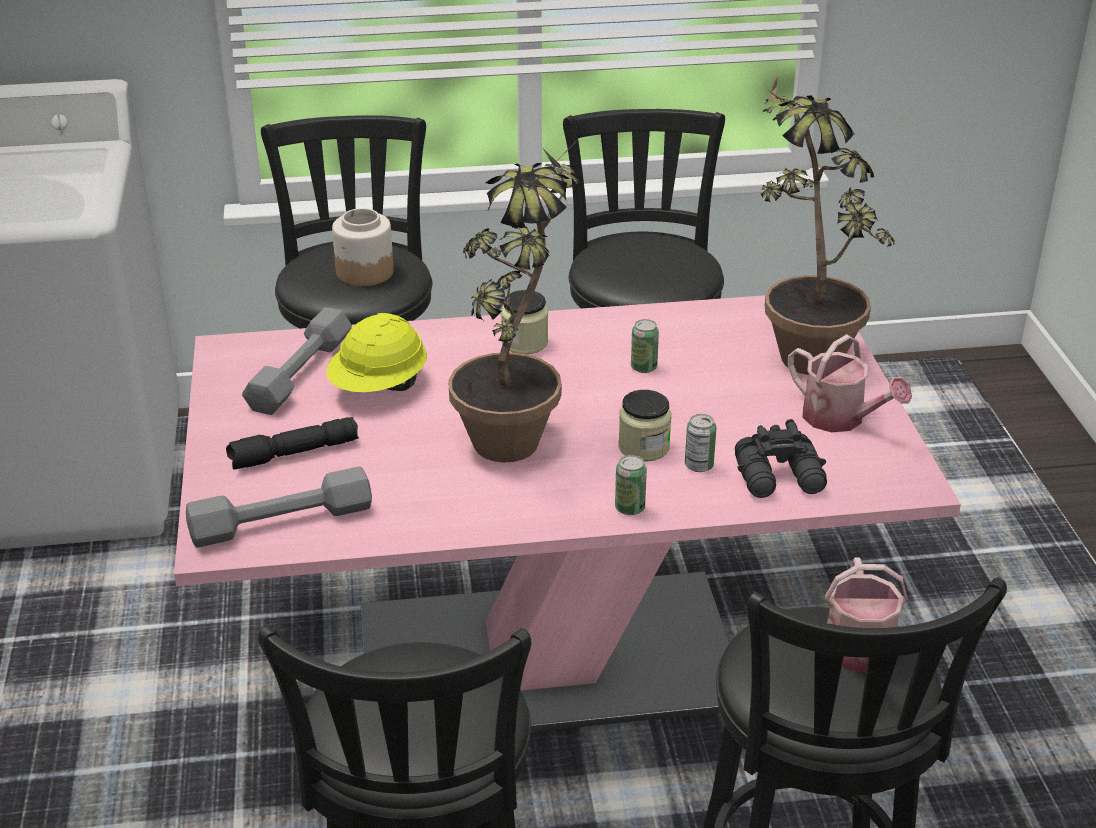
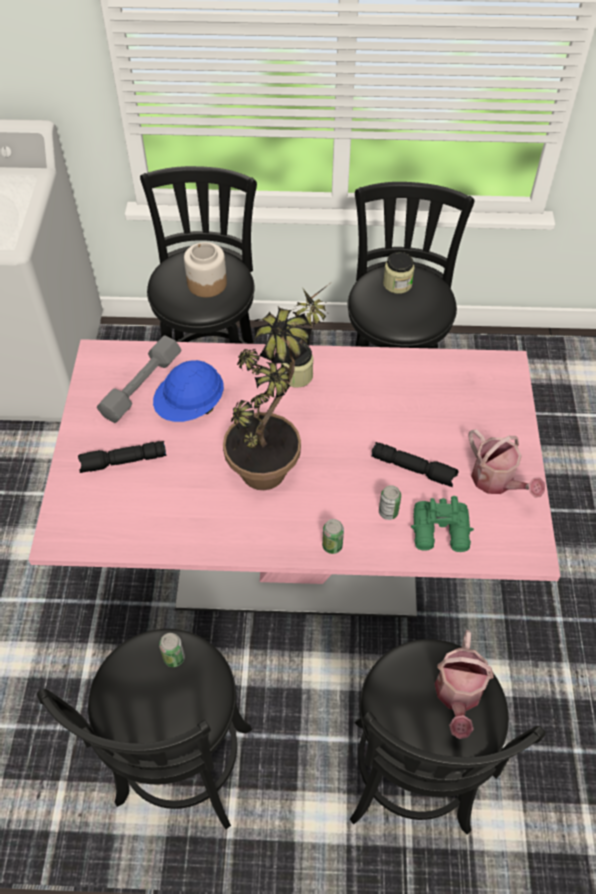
camera: 10 degrees right, 20 degrees up
grey dumbbell [186,467,372,547] -> none
yellow hard hat [326,313,427,392] -> blue hard hat [153,360,224,422]
jar [618,390,671,462] -> jar moved to [383,252,415,294]
can [631,319,659,373] -> can moved to [159,633,185,667]
black binoculars [735,419,827,498] -> green binoculars [411,496,474,552]
potted plant [761,70,895,375] -> none
none -> black flashlight [371,442,459,487]

